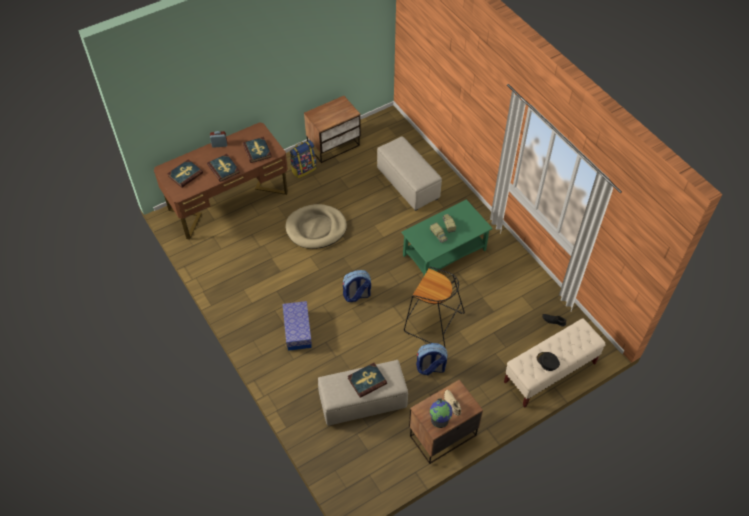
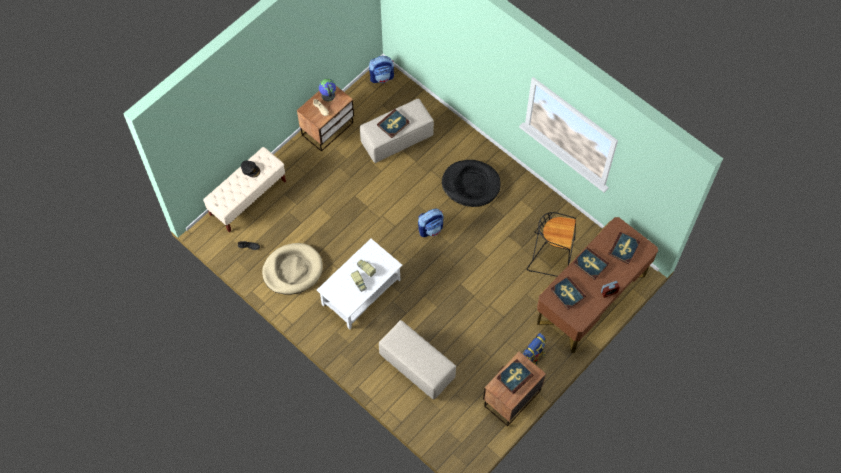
camera: 165 degrees right, 10 degrees up
storage box [283,301,312,351] -> black dog bed [442,160,501,207]
beige dog bed [285,204,347,249] -> beige dog bed moved to [262,243,323,295]
green coffee table [401,199,493,277] -> white coffee table [317,239,403,330]
black stool [404,267,465,347] -> black stool moved to [527,212,576,277]
backpack [416,343,447,375] -> backpack moved to [369,56,394,83]
none -> book [497,359,533,394]

